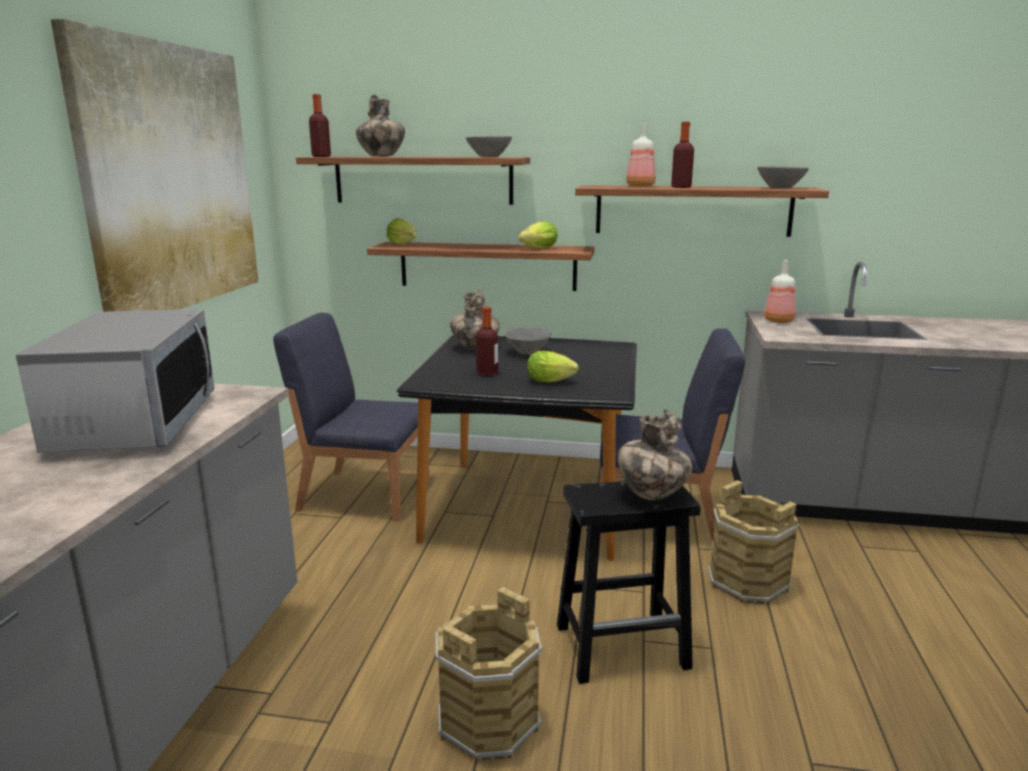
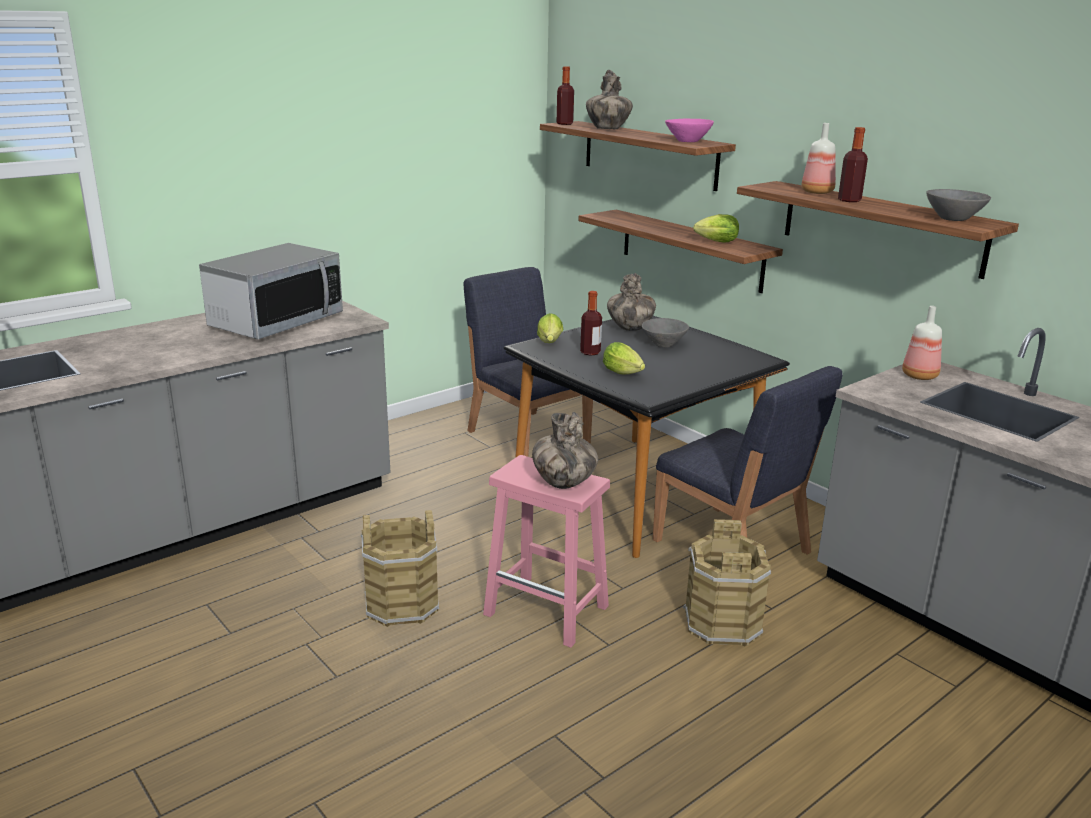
camera: 40 degrees right, 5 degrees up
picture [51,19,258,312] -> none
lettuce [387,218,417,245] -> lettuce moved to [537,313,563,343]
grey bowl [466,136,512,157] -> pink bowl [665,119,714,142]
black stool [557,481,700,684] -> pink stool [483,455,610,648]

